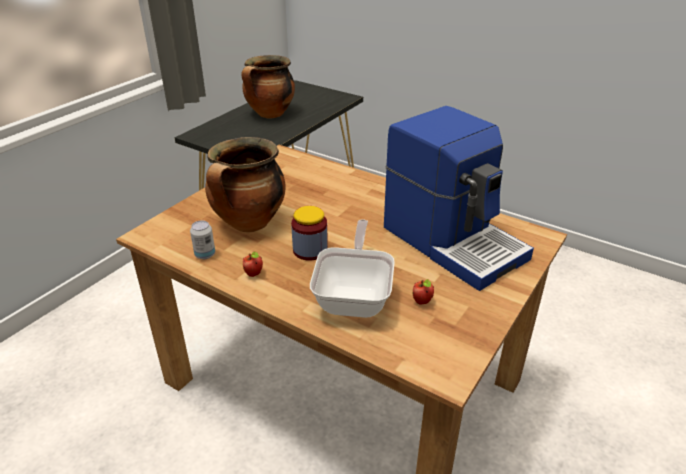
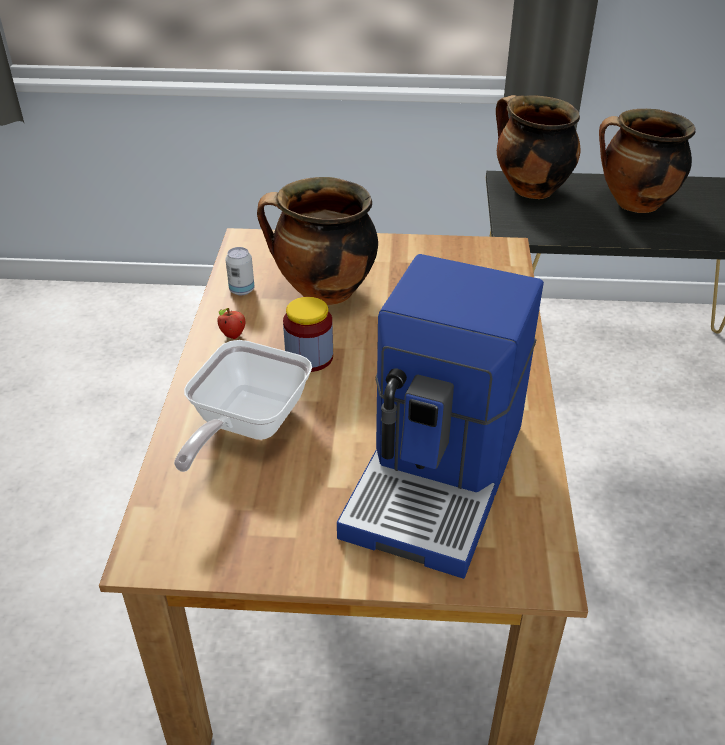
camera: 60 degrees right, 5 degrees up
frying pan [310,219,395,318] -> frying pan turned 135 degrees clockwise [174,340,312,472]
apple [413,279,434,304] -> none
none -> cooking pot [496,95,581,199]

